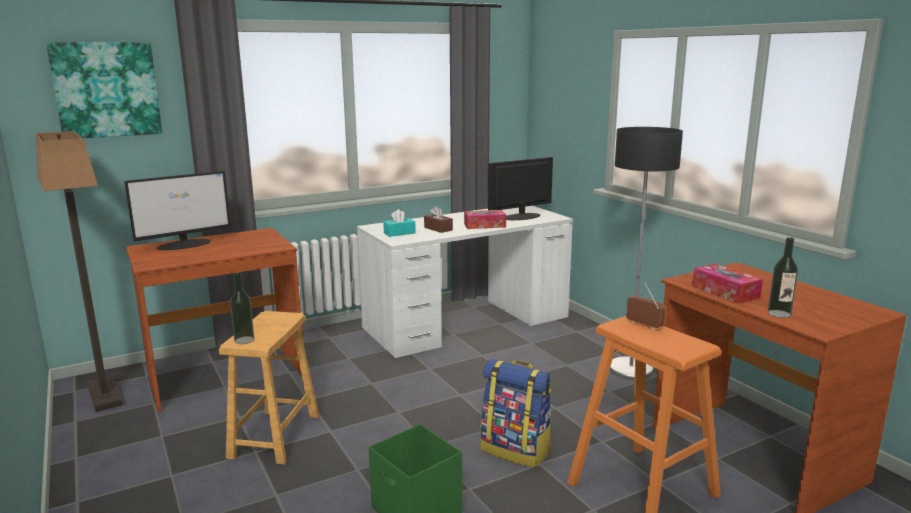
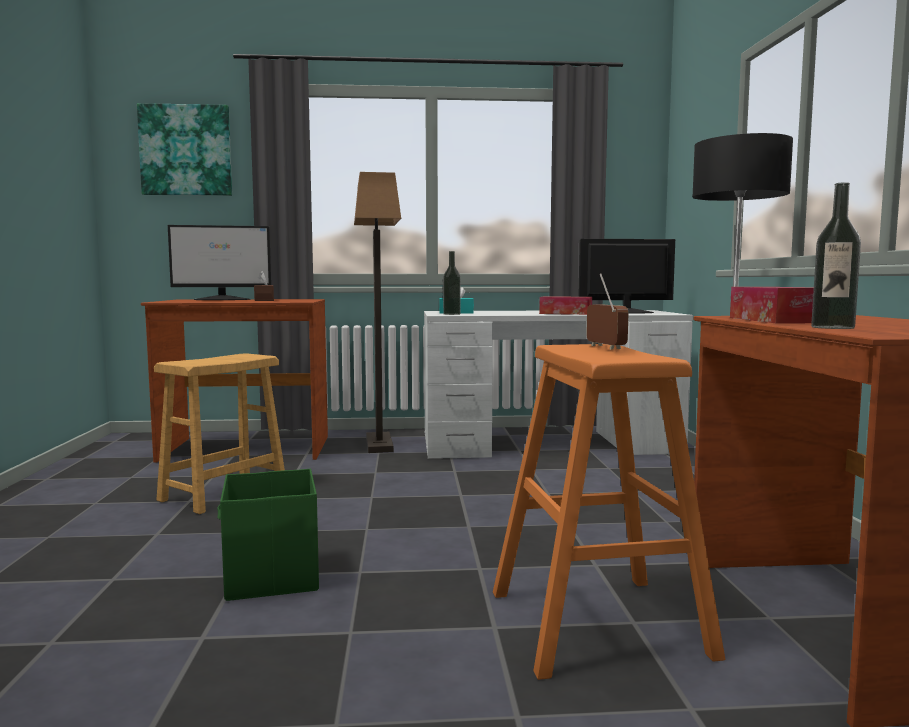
camera: 25 degrees right, 10 degrees down
floor lamp [36,131,123,412] -> floor lamp moved to [354,172,401,453]
bottle [230,273,254,344] -> bottle moved to [443,251,461,315]
brown tissue box [424,206,453,233] -> brown tissue box moved to [254,271,274,301]
backpack [481,359,552,468] -> none

